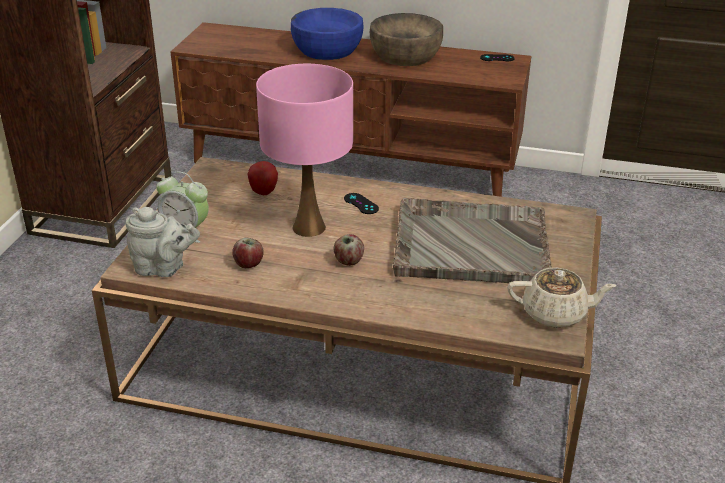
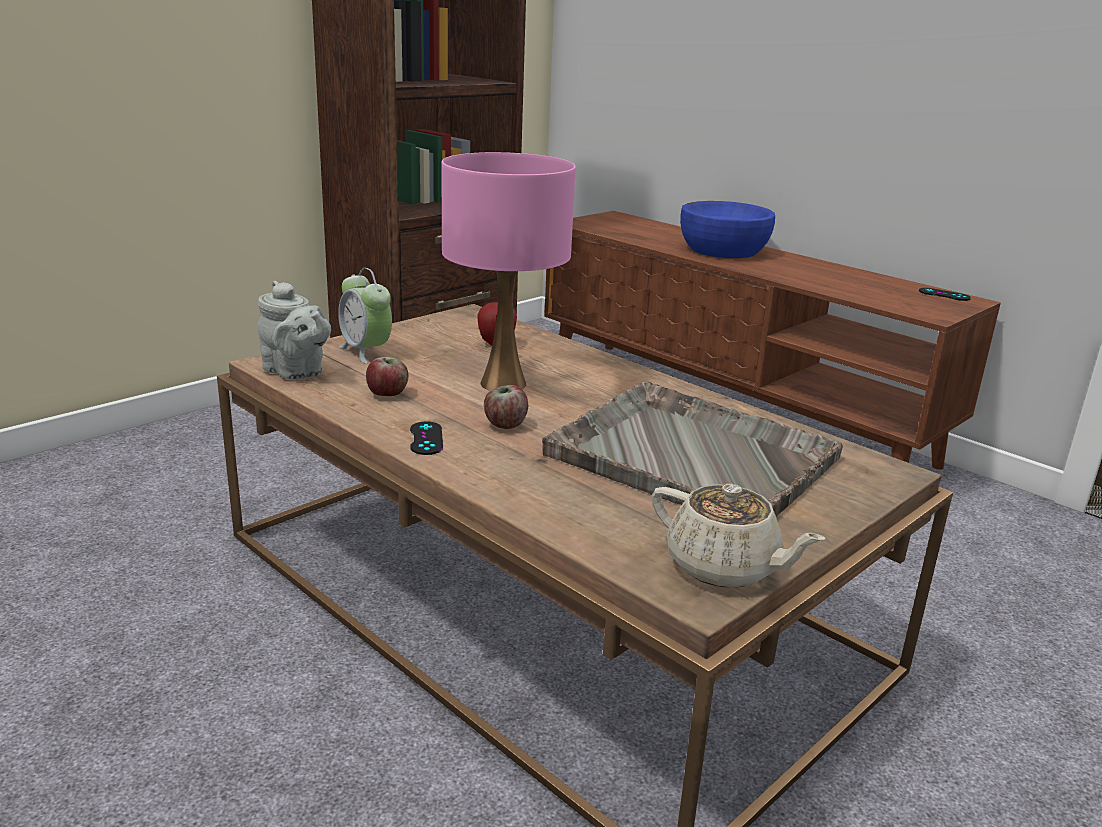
camera: 30 degrees right, 10 degrees down
black game controller [344,193,379,214] -> black game controller moved to [410,422,443,455]
brown bowl [370,13,443,66] -> none

